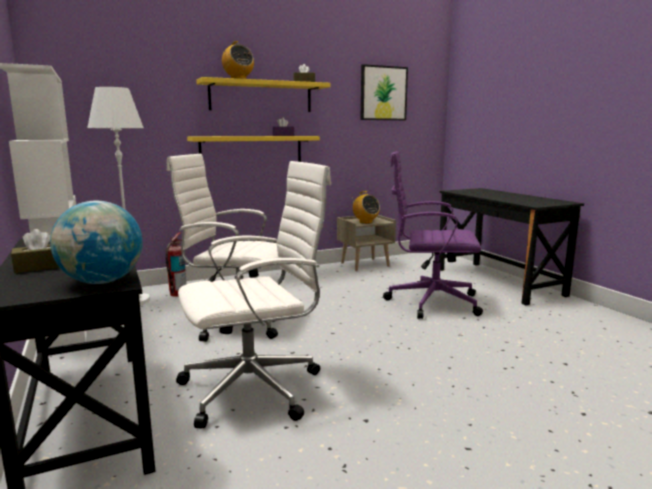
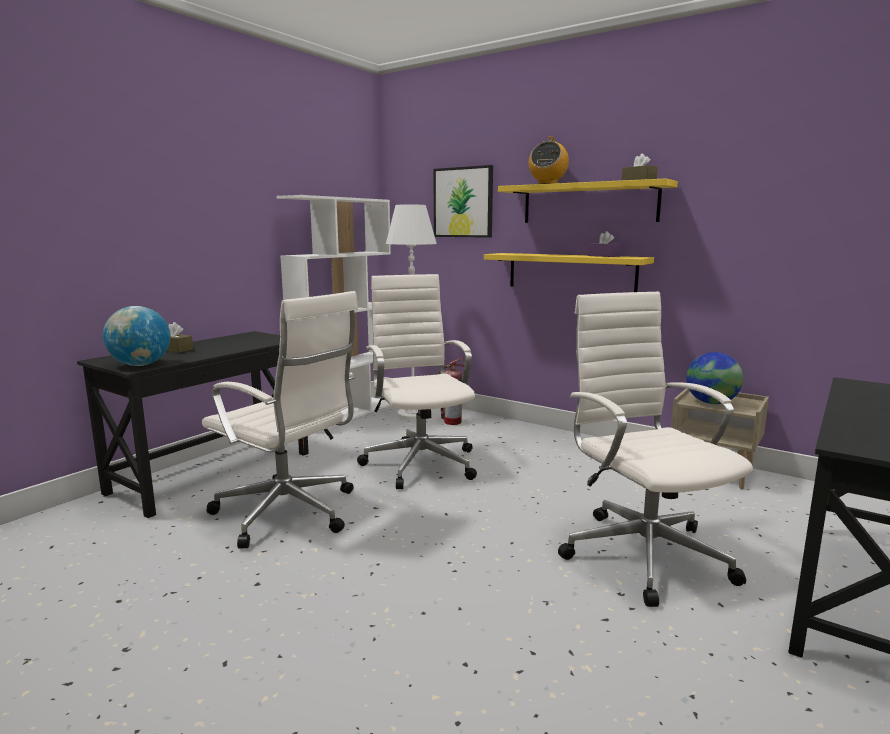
camera: 60 degrees right, 0 degrees up
radio [352,191,380,224] -> globe [686,352,743,404]
picture [360,64,408,120] -> picture moved to [434,165,493,238]
purple office chair [383,151,483,319] -> white office chair [558,292,753,607]

